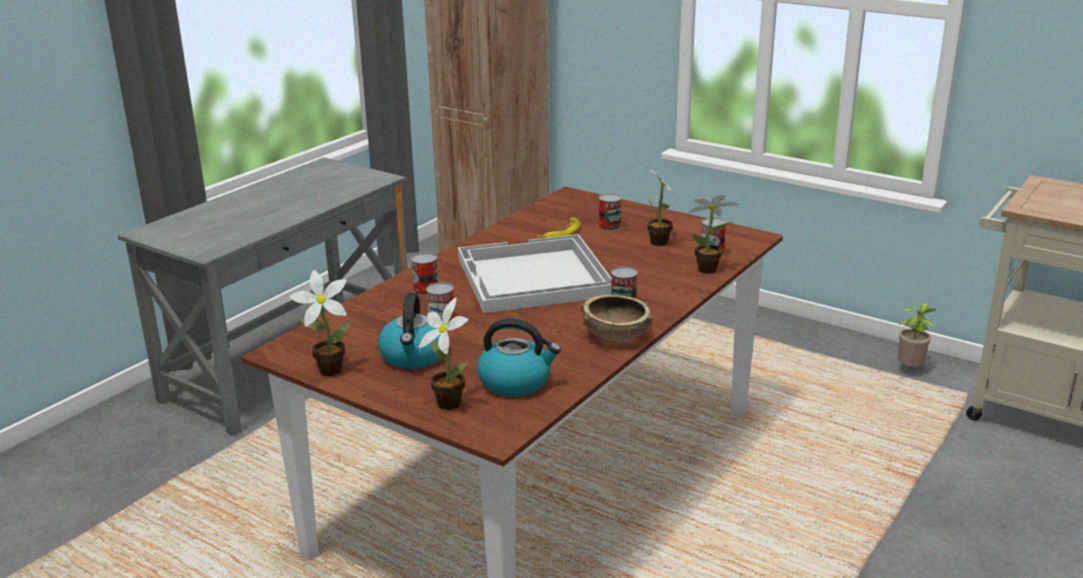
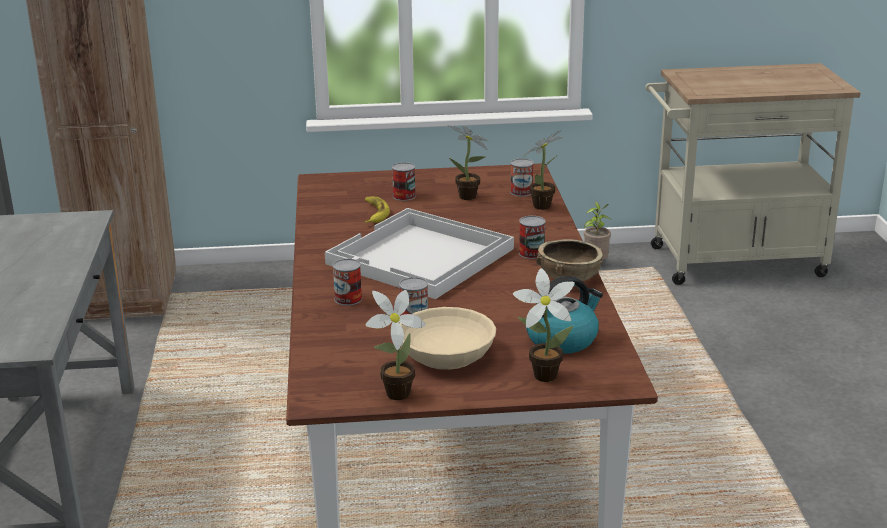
camera: 40 degrees left, 0 degrees up
kettle [378,293,440,369] -> beige bowl [399,307,496,370]

